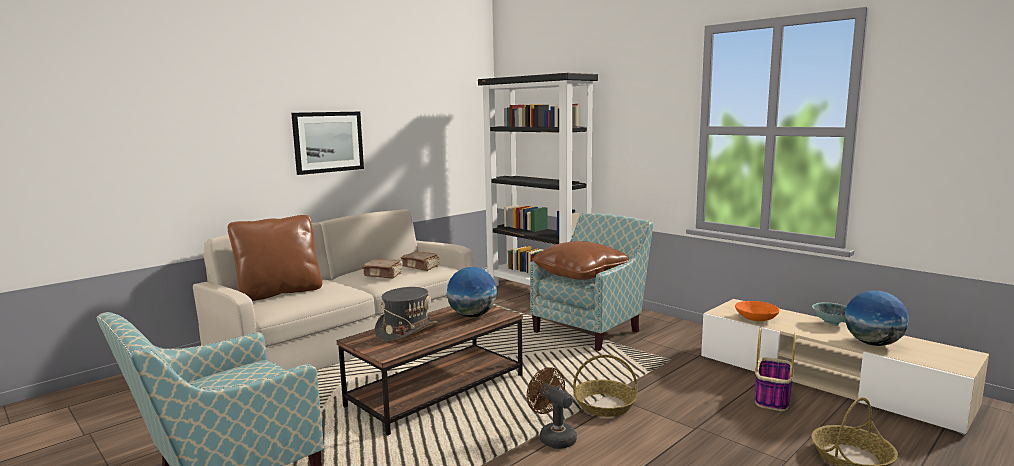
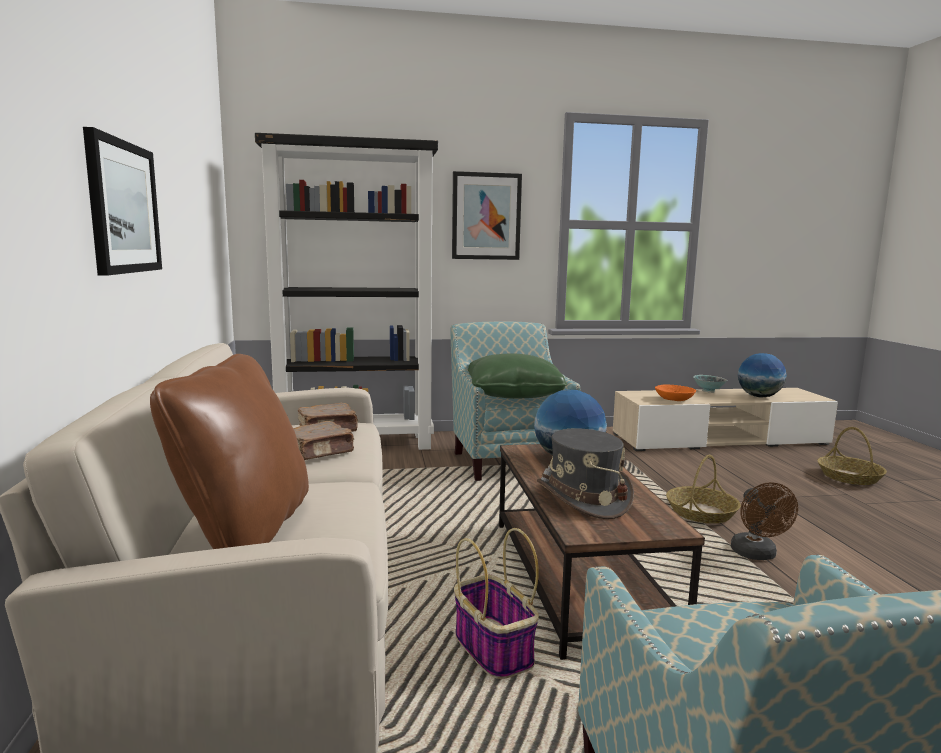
camera: 55 degrees left, 0 degrees up
brown fan [527,367,577,449] -> brown fan turned 90 degrees counterclockwise [731,482,798,560]
brown pillow [532,241,629,280] -> green pillow [468,353,567,399]
basket [755,328,796,411] -> basket moved to [454,528,539,679]
none -> picture [452,171,522,260]

